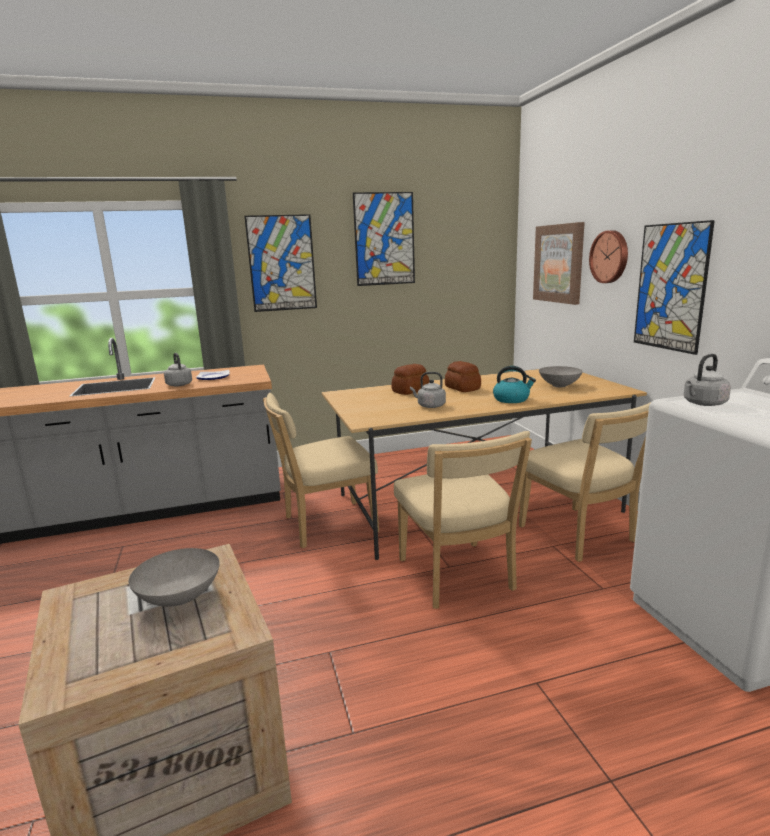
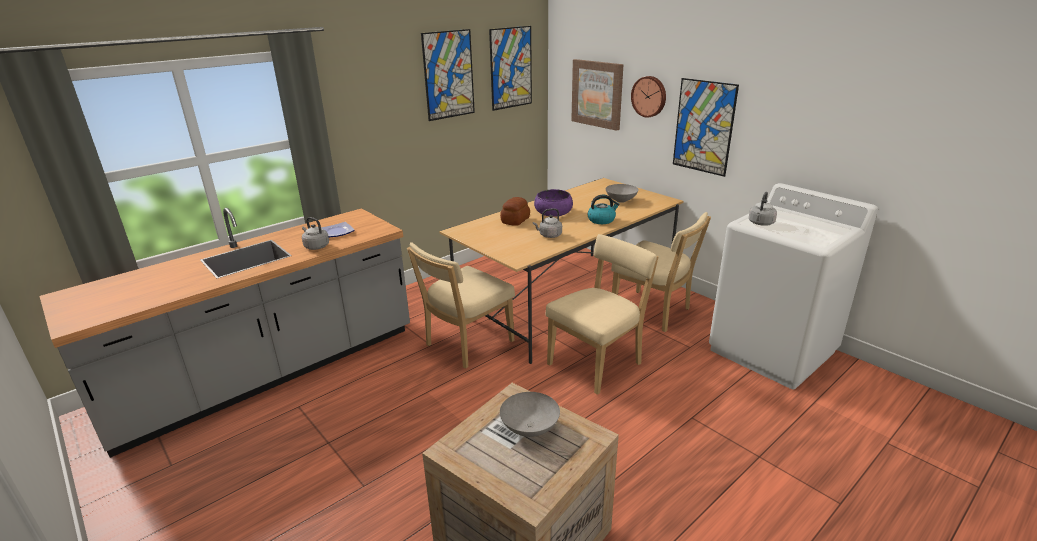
camera: 25 degrees left, 10 degrees up
picture [244,214,317,312] -> picture moved to [489,26,532,111]
beige chair [394,431,532,609] -> beige chair turned 90 degrees counterclockwise [545,234,658,395]
bread [445,361,481,392] -> purple bowl [534,189,573,217]

